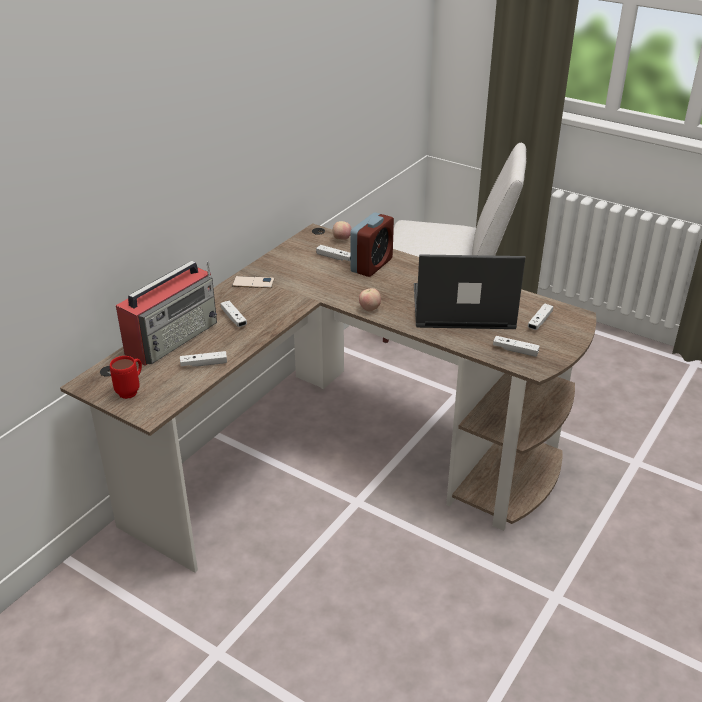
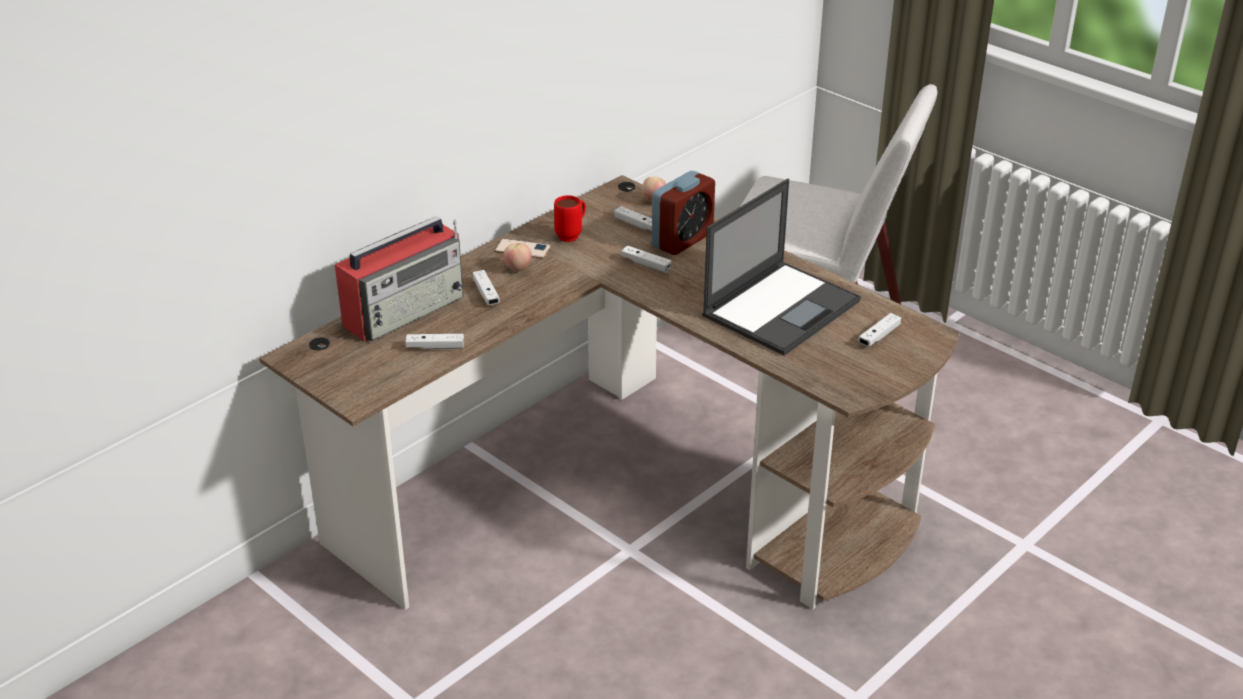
camera: 10 degrees right, 0 degrees up
red mug [110,356,142,399] -> red mug moved to [554,195,586,242]
apple [359,288,381,311] -> apple moved to [503,243,532,272]
laptop [414,254,526,329] -> laptop turned 120 degrees clockwise [702,179,861,356]
white game controller [493,336,540,357] -> white game controller moved to [621,246,672,273]

